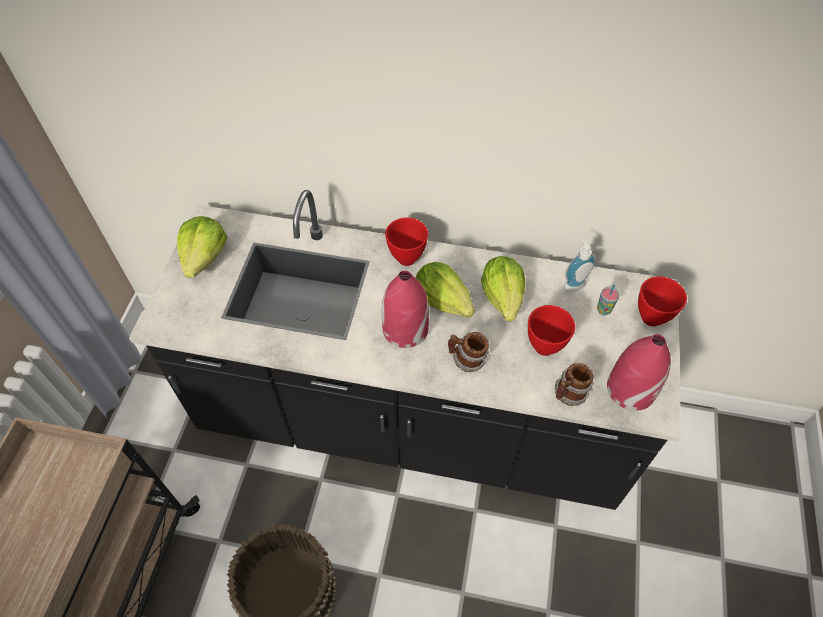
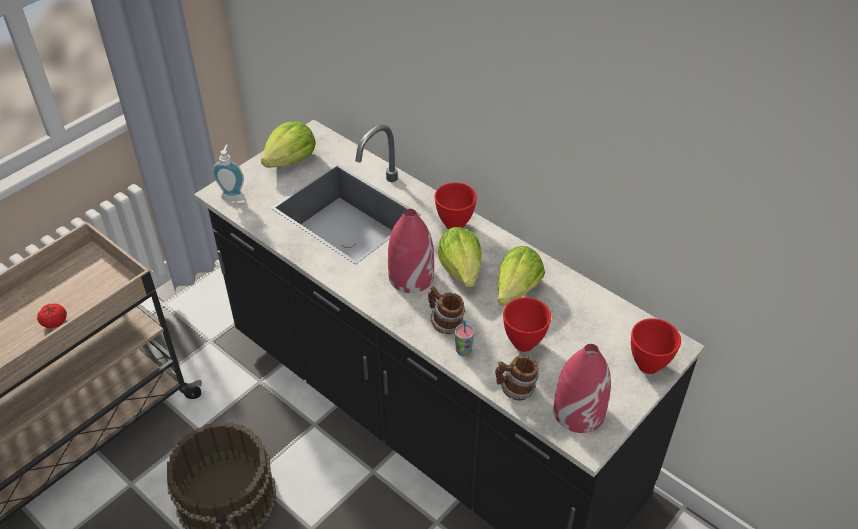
camera: 30 degrees right, 10 degrees down
soap dispenser [563,237,596,292] -> soap dispenser moved to [213,144,244,202]
cup [597,284,620,315] -> cup moved to [455,320,474,357]
none -> tomato [37,304,67,329]

